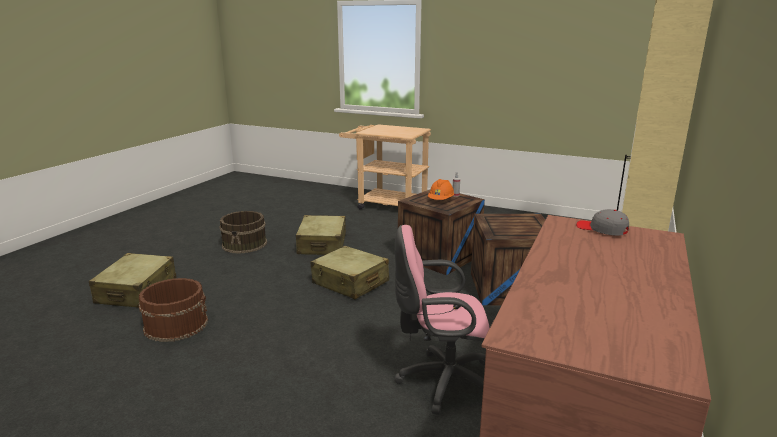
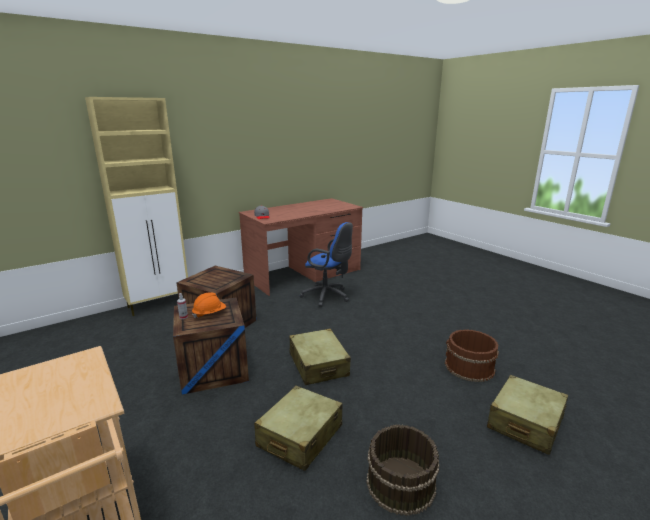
camera: 150 degrees left, 0 degrees up
pink office chair [395,225,489,415] -> blue office chair [299,222,353,307]

